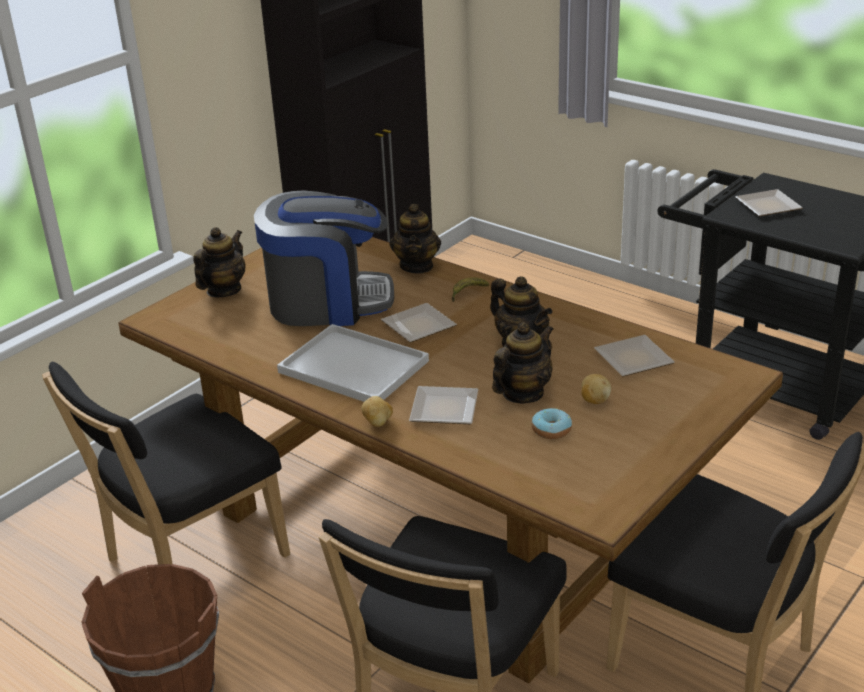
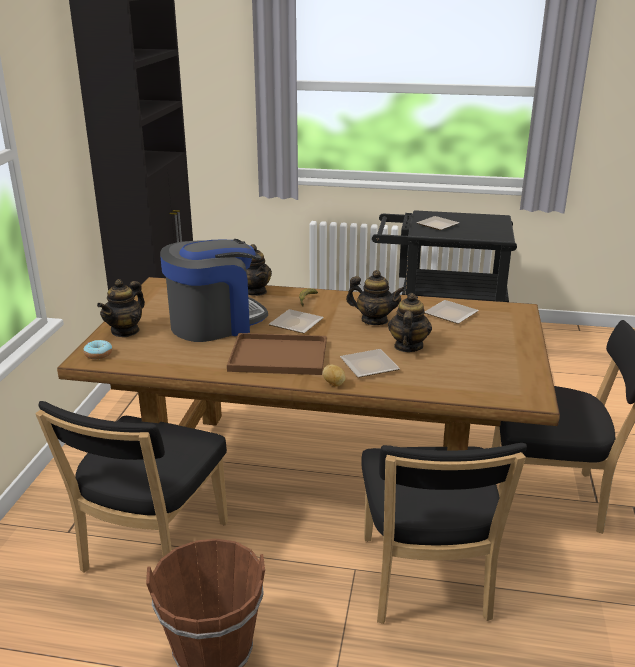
camera: 30 degrees left, 5 degrees down
teapot [193,227,245,297] -> teapot turned 150 degrees counterclockwise [97,279,145,337]
white tray [277,324,429,402] -> brown tray [227,333,327,375]
donut [532,408,572,439] -> donut moved to [83,340,112,359]
potato [581,374,611,404] -> none

